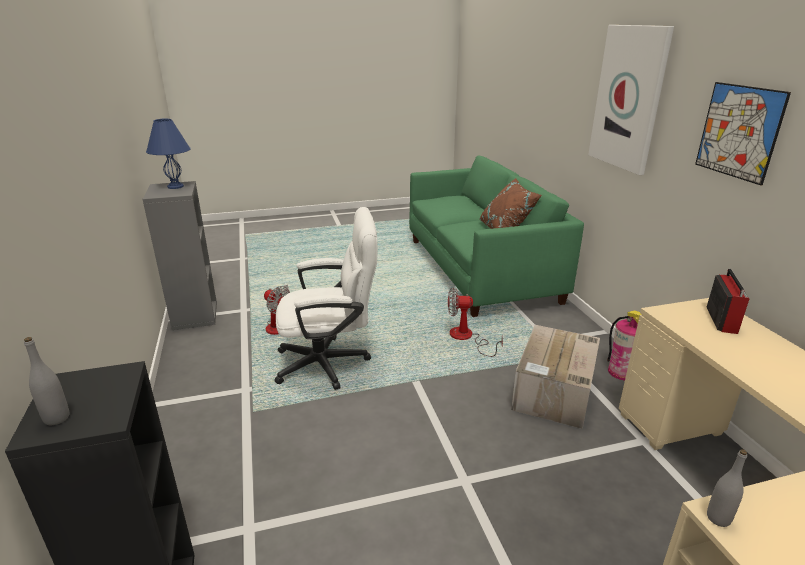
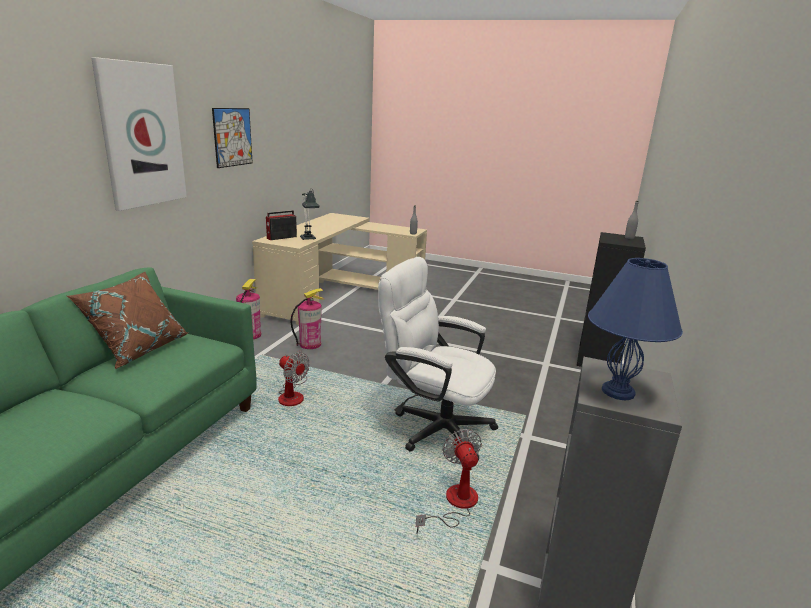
camera: 145 degrees left, 5 degrees down
cardboard box [511,325,600,429] -> fire extinguisher [290,288,324,349]
none -> table lamp [300,188,320,240]

